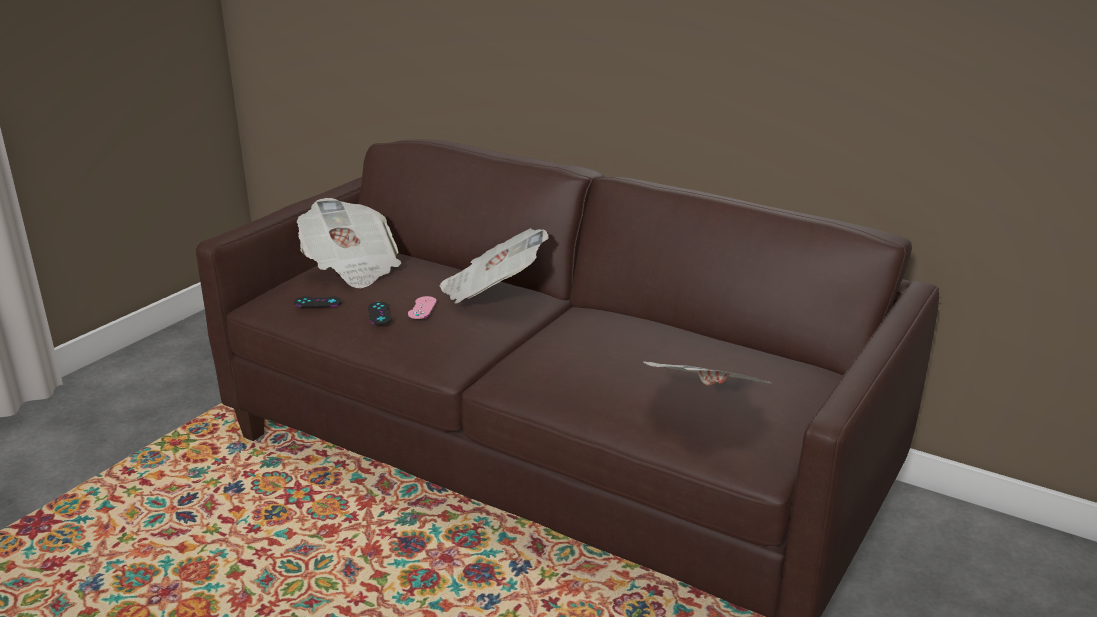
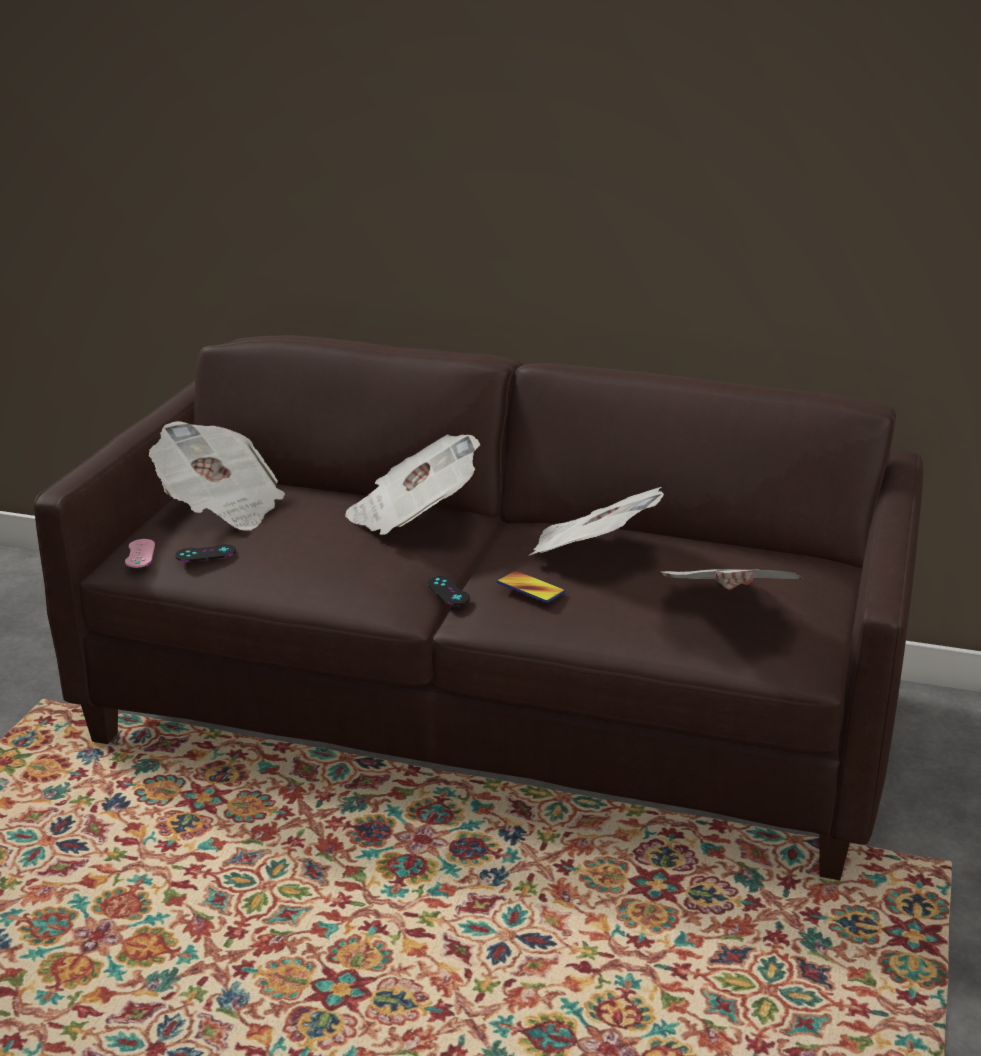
camera: 15 degrees left, 0 degrees up
black game controller [368,302,392,325] -> black game controller moved to [427,576,470,605]
pink game controller [408,296,437,319] -> pink game controller moved to [125,539,155,568]
none -> phone [496,570,565,603]
none -> newspaper [529,487,664,556]

